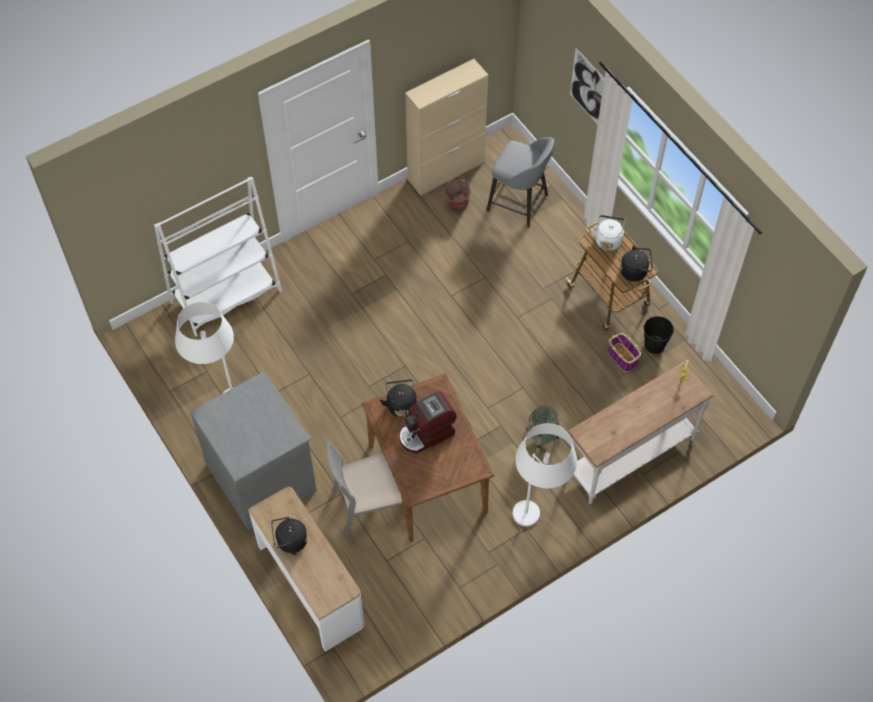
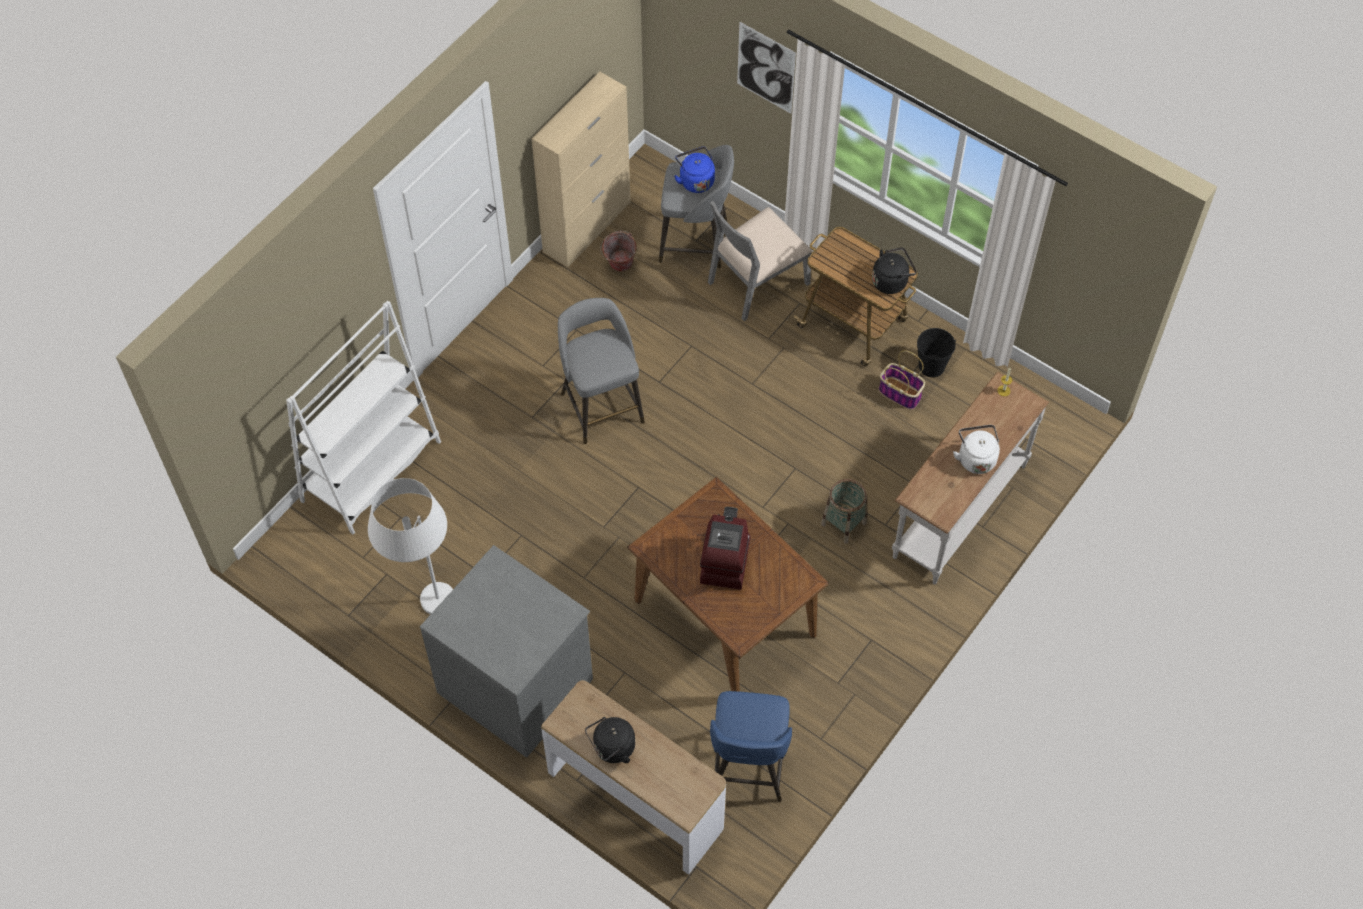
camera: 20 degrees left, 0 degrees up
grey chair [326,441,413,535] -> grey chair moved to [708,201,812,321]
black kettle [380,379,417,417] -> none
coffee machine [399,391,457,453] -> coffee machine turned 150 degrees clockwise [700,507,751,590]
white floor lamp [513,423,577,527] -> none
white kettle [590,215,625,251] -> white kettle moved to [953,425,1000,474]
none -> grey stool [558,298,645,444]
none -> blue kettle [674,147,715,193]
none -> blue stool [710,691,792,802]

